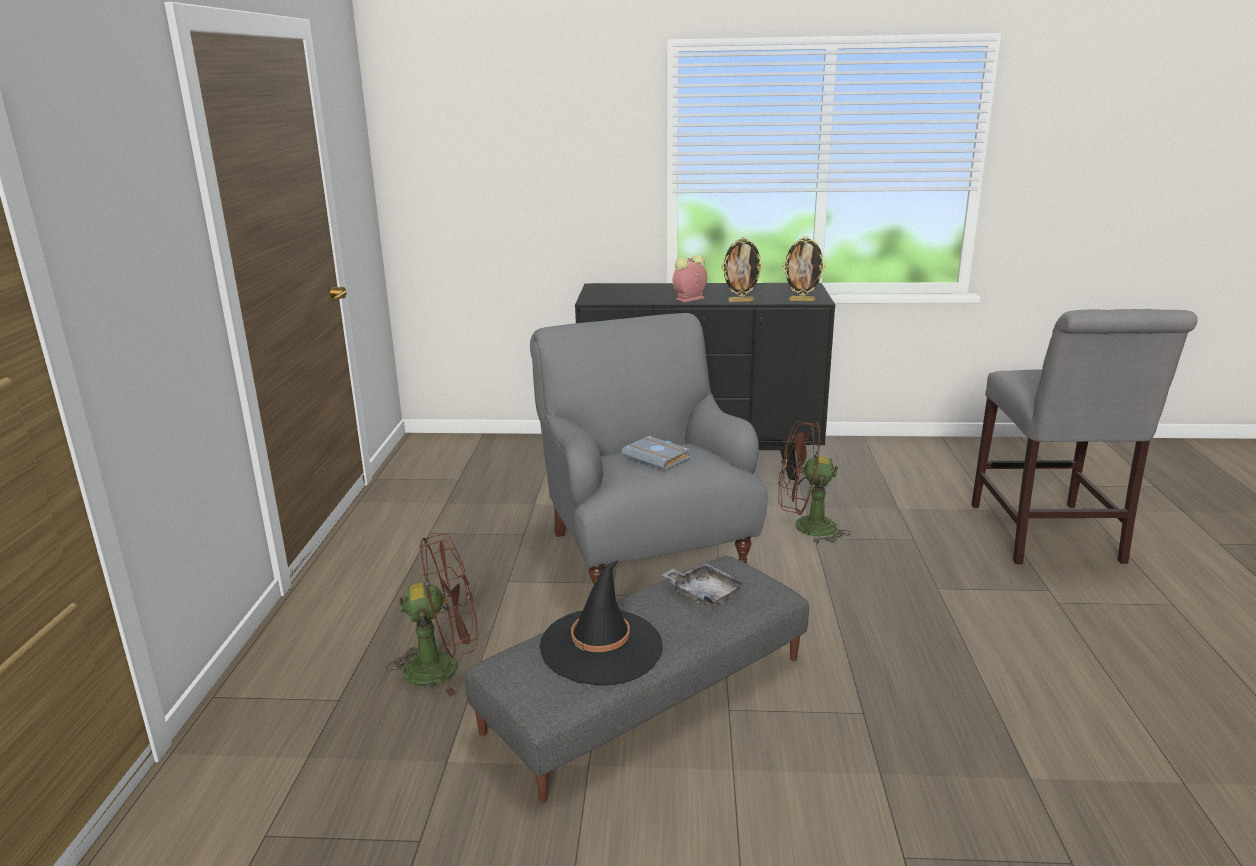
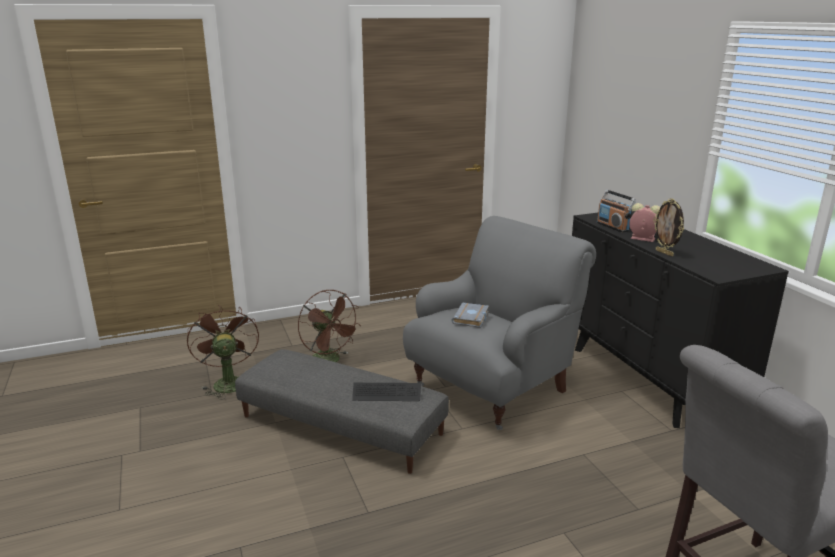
camera: 65 degrees right, 0 degrees up
black hat [540,560,663,686] -> none
grey tray [662,562,746,609] -> keyboard [352,383,421,401]
brown fan [778,421,851,545] -> brown fan moved to [187,306,259,399]
picture frame [783,236,826,301] -> none
none -> radio [597,190,636,233]

